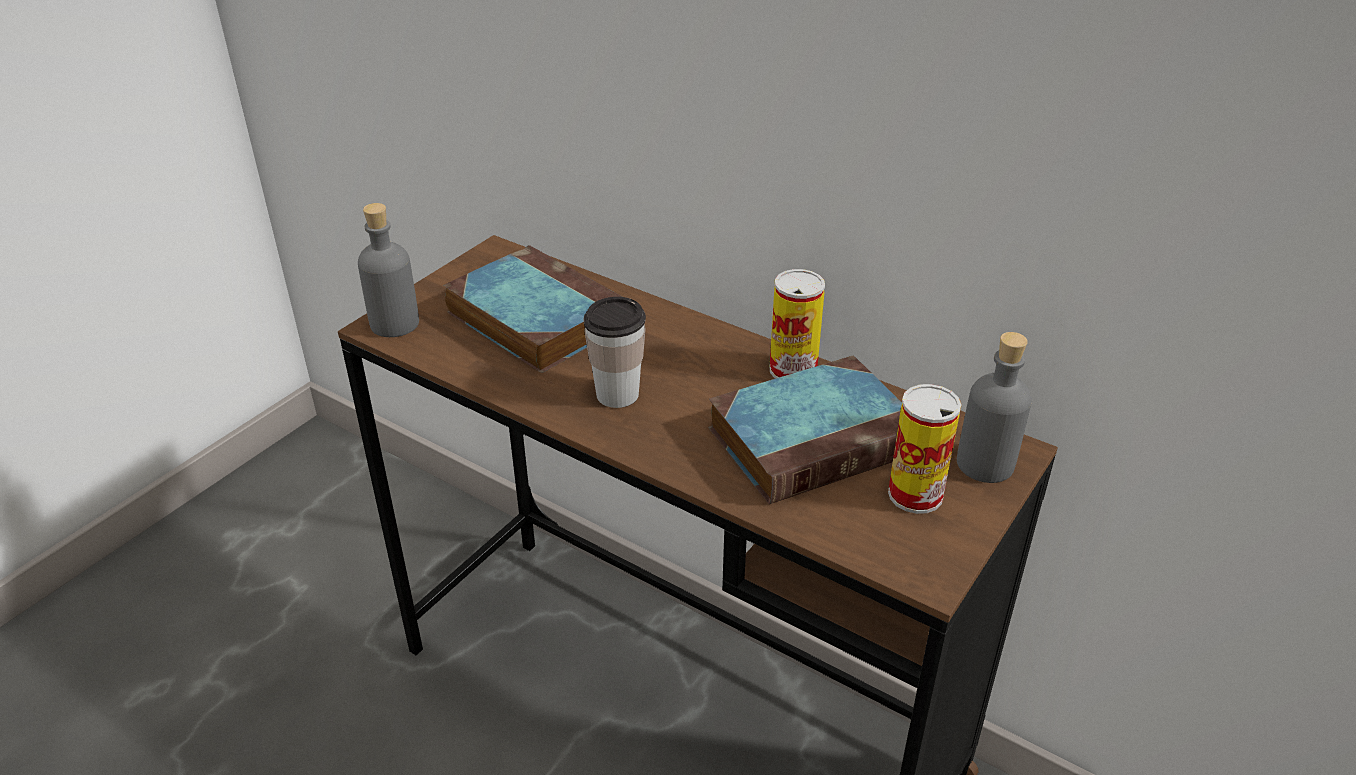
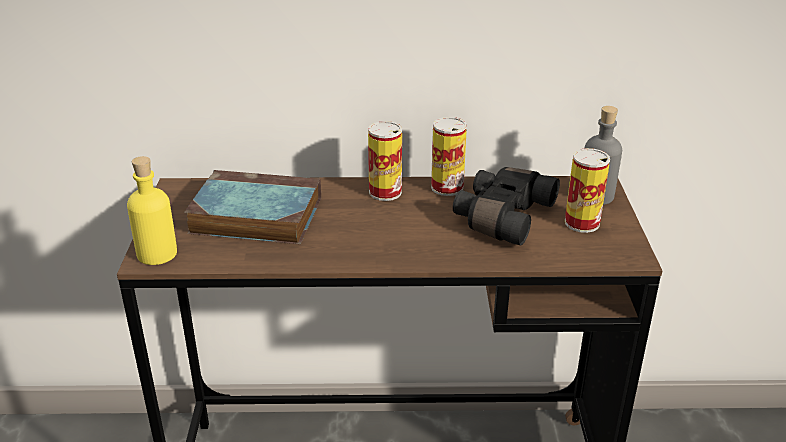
camera: 35 degrees left, 5 degrees down
grey bottle [358,203,419,337] -> yellow bottle [127,156,177,265]
cup [583,297,646,408] -> none
book [708,356,902,504] -> black binoculars [453,167,560,246]
none -> can [368,121,402,201]

